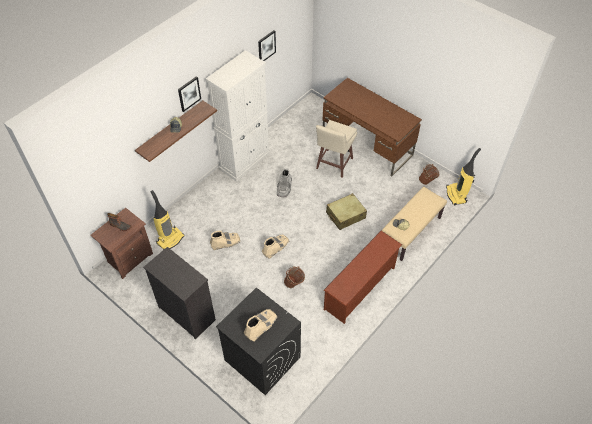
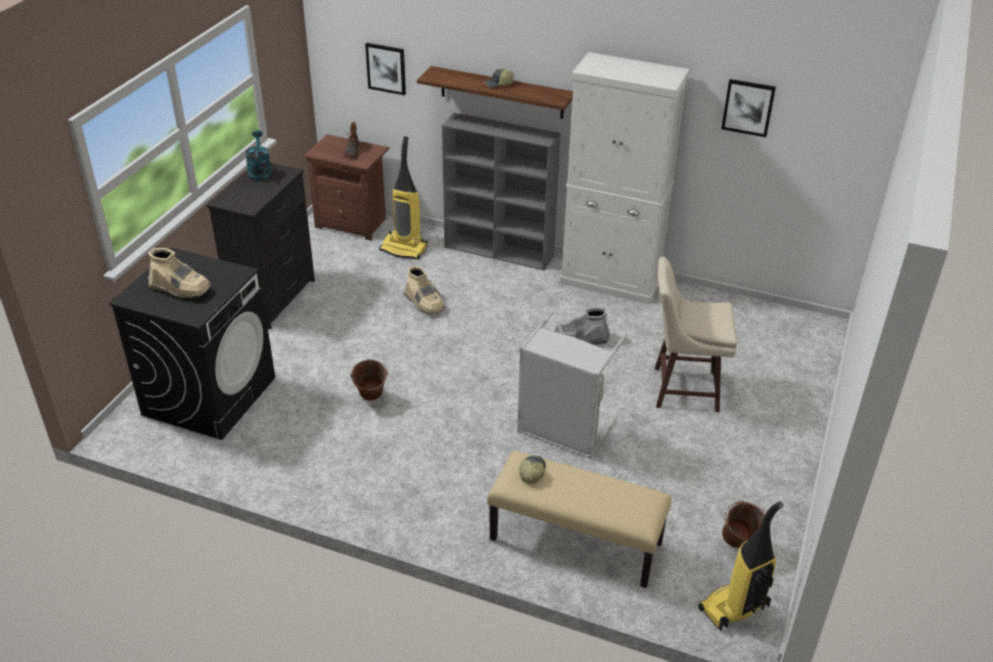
camera: 70 degrees right, 15 degrees down
picture [178,76,201,112] -> picture moved to [365,43,406,95]
beige boot [262,235,289,259] -> none
brown desk [323,78,422,177] -> none
brown shoe rack [324,231,402,324] -> none
beige suitcase [326,193,367,230] -> grey laundry basket [517,311,626,459]
none -> turquoise watering can [245,130,272,181]
none -> grey bookcase [442,113,561,271]

